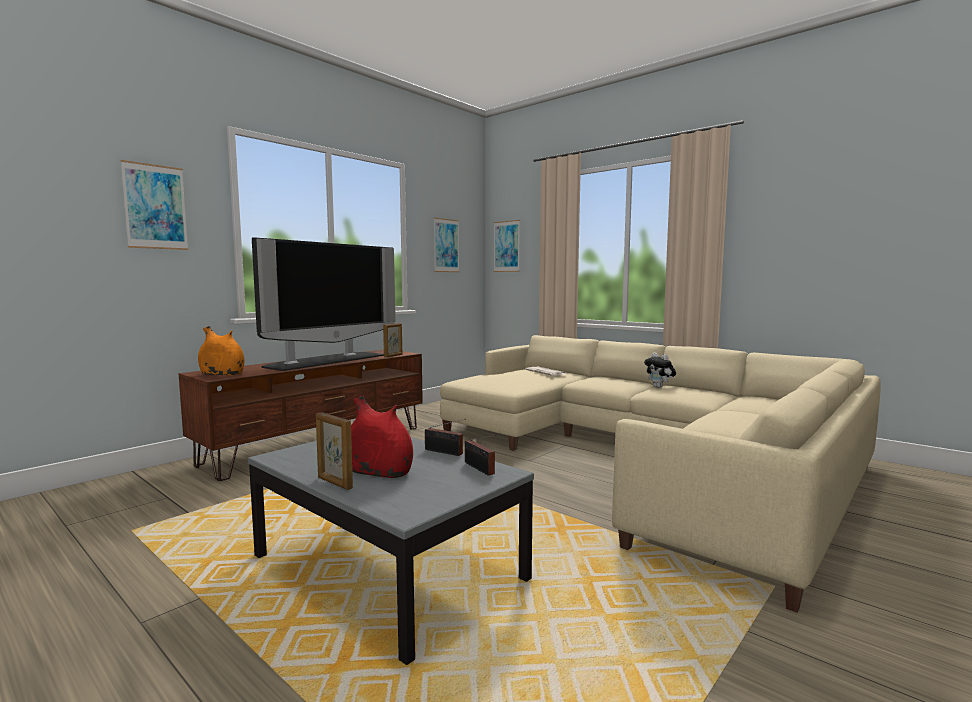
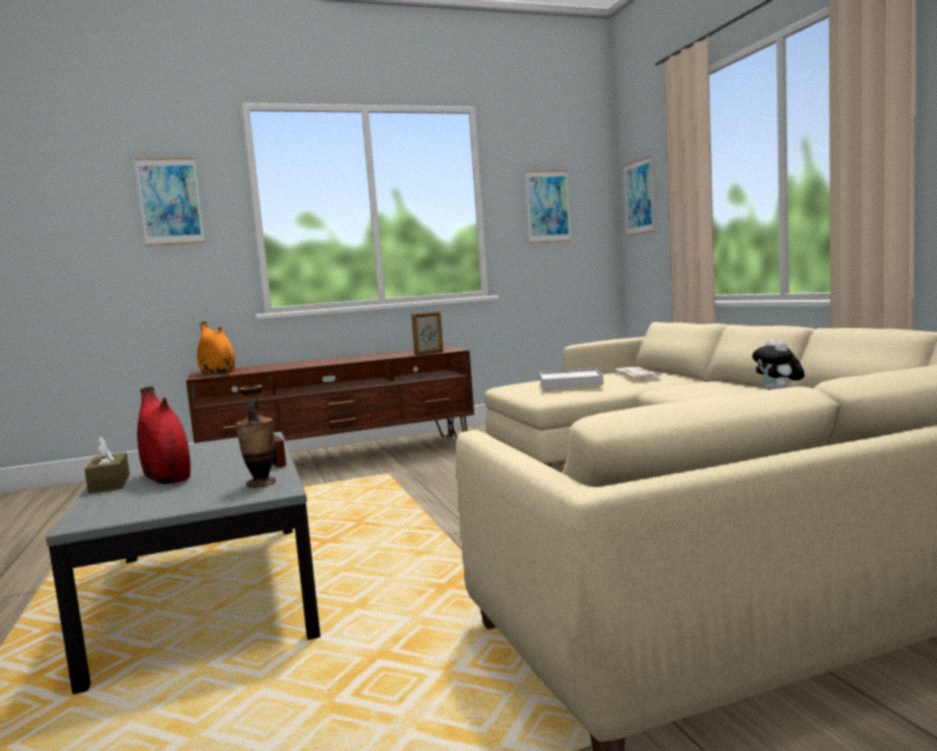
camera: 30 degrees right, 0 degrees up
television [252,237,396,371] -> none
picture frame [316,412,353,490] -> brown tissue box [85,437,130,493]
radio [465,435,497,476] -> vase [236,385,276,488]
none -> white tray [540,368,604,389]

